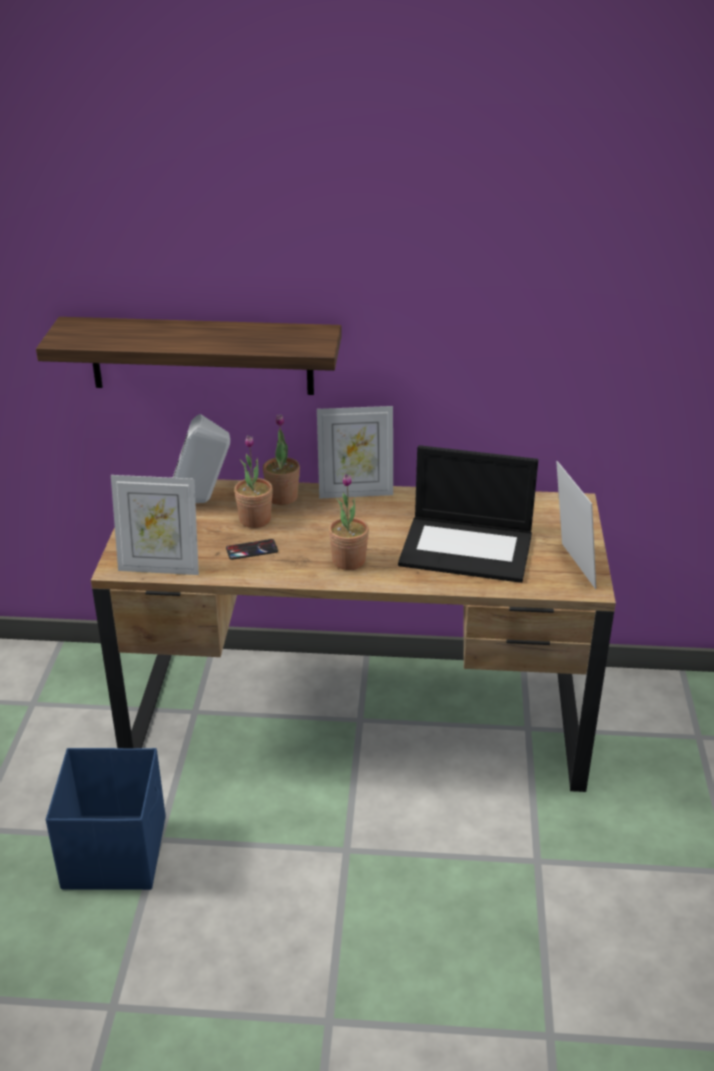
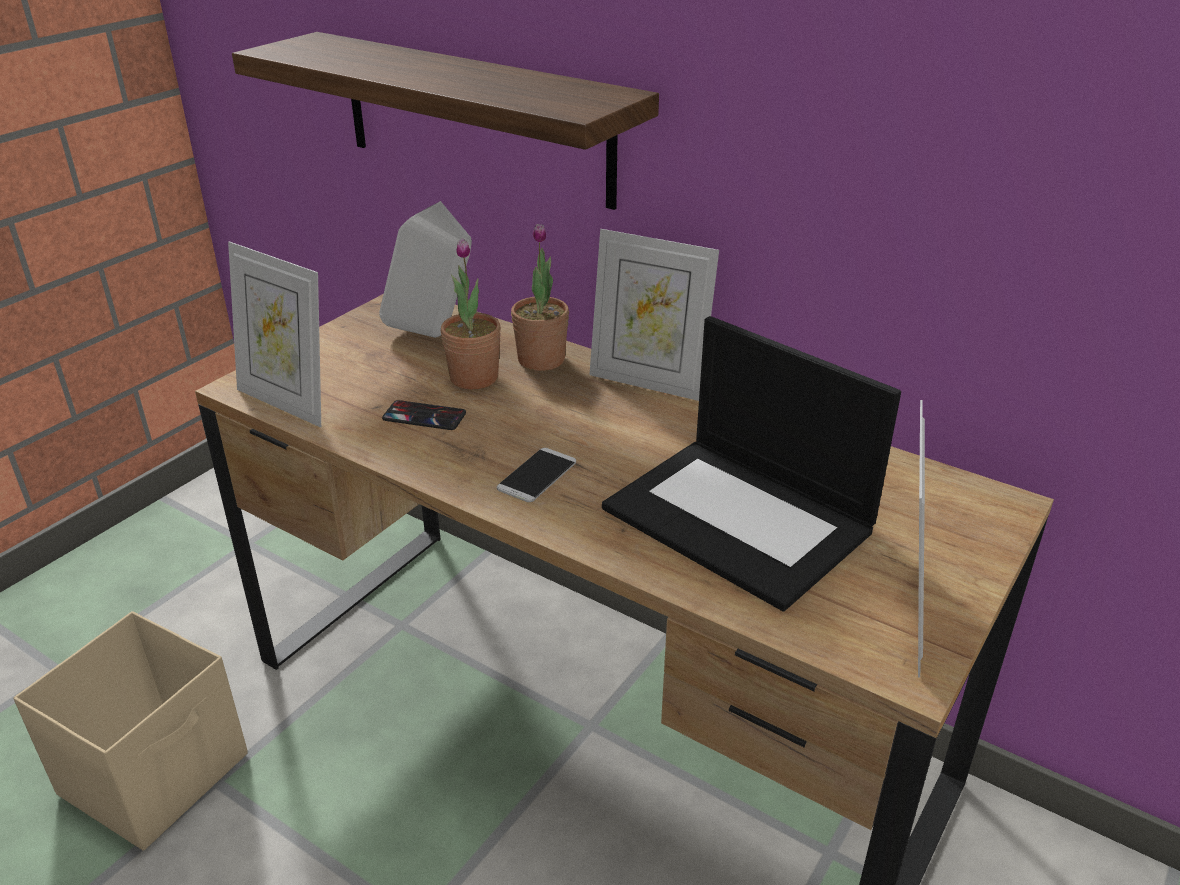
camera: 30 degrees right, 0 degrees up
blue storage box [46,748,166,890] -> beige storage box [13,611,248,850]
potted plant [329,474,369,570] -> phone [497,448,576,502]

